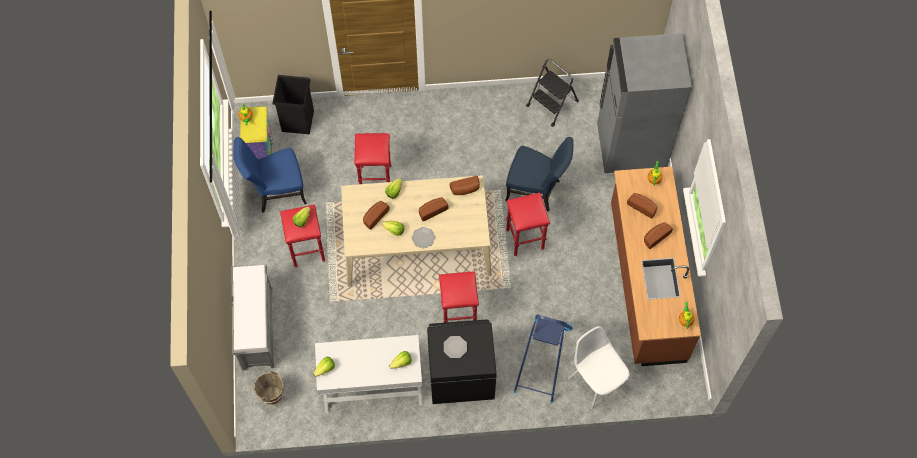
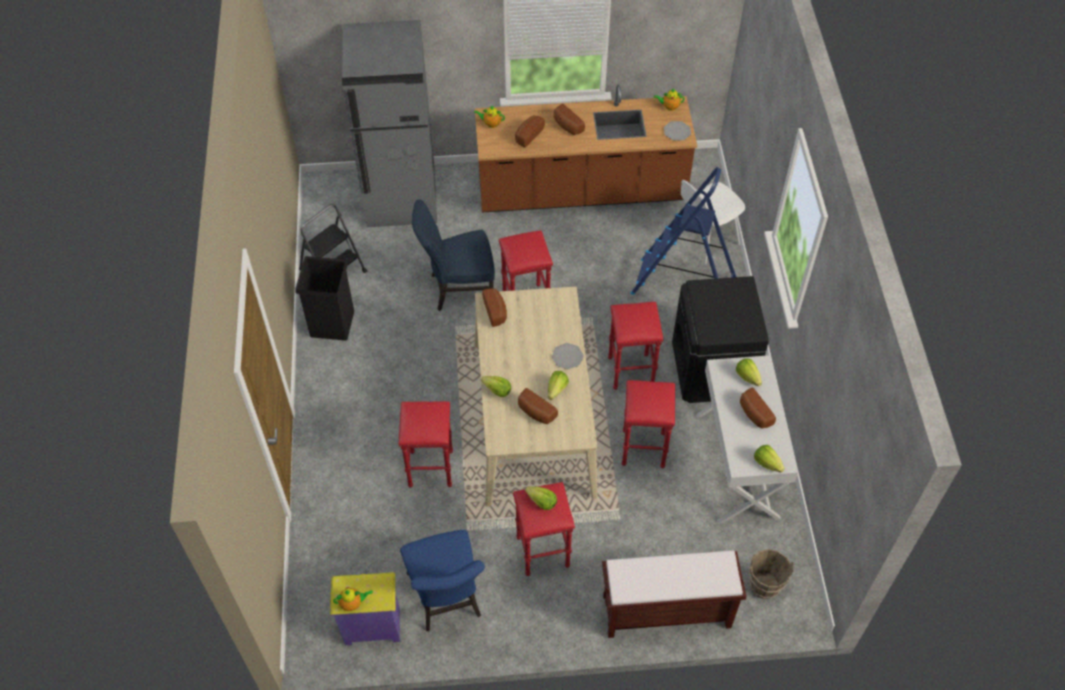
camera: 90 degrees left, 10 degrees down
grey bench [231,264,274,370] -> brown bench [602,550,746,638]
black trash can [273,75,314,134] -> black trash can moved to [295,256,354,341]
bread [419,198,449,221] -> bread moved to [740,388,776,429]
plate [444,336,467,358] -> plate moved to [664,121,691,140]
blue chair [505,137,574,211] -> blue chair turned 120 degrees counterclockwise [412,199,495,311]
none -> red stool [622,380,675,468]

